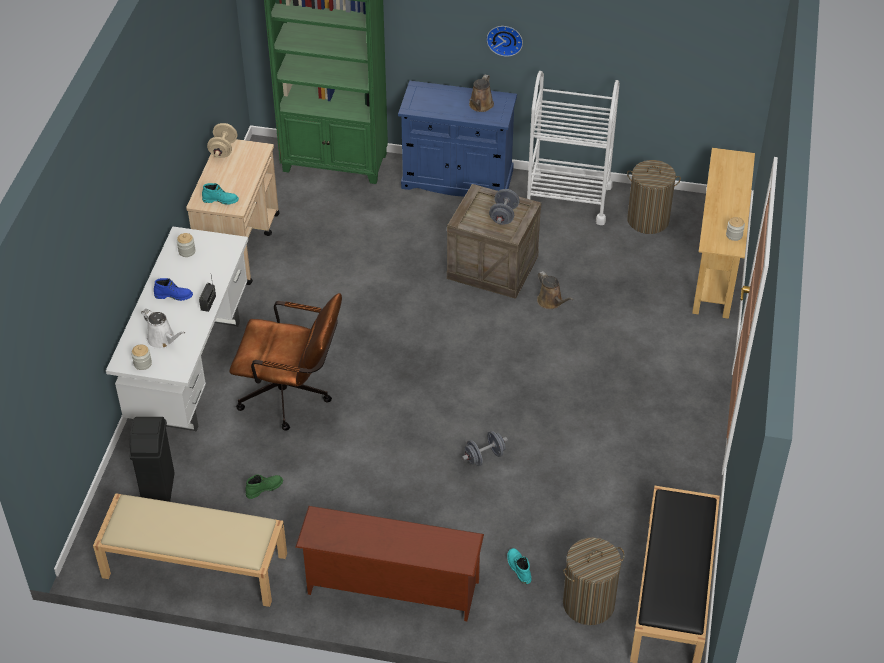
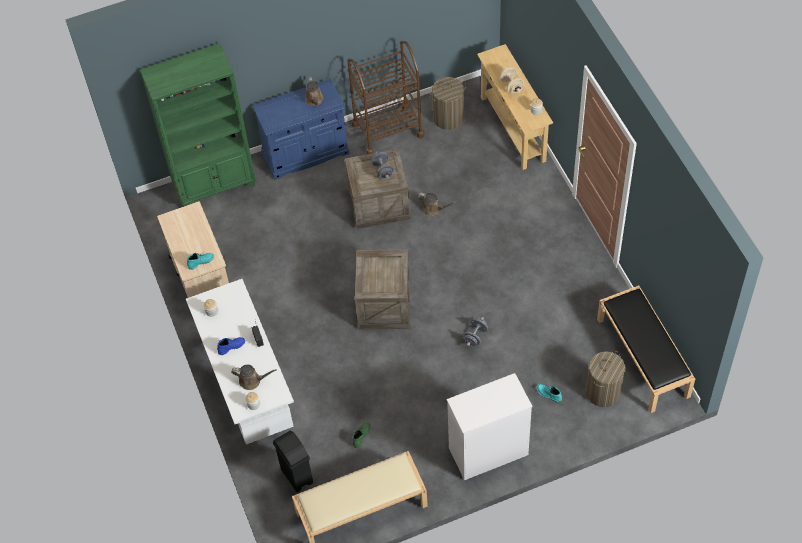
camera: 30 degrees left, 10 degrees up
white watering can [141,309,185,349] -> brown watering can [231,365,277,390]
beige dumbbell [207,123,237,158] -> beige dumbbell moved to [500,67,524,93]
brown office chair [230,293,342,431] -> none
brown shoe rack [295,506,484,621] -> white dresser [447,373,532,480]
wall clock [486,26,523,57] -> none
white cart [527,71,620,225] -> brown cart [347,41,424,154]
none -> crate [355,249,410,329]

